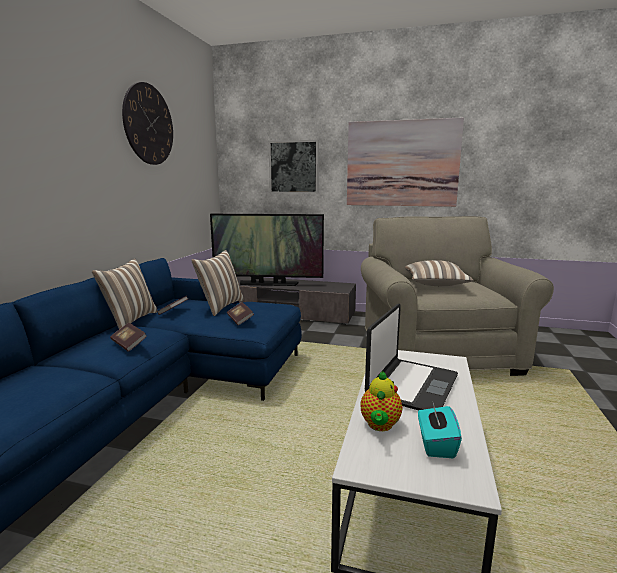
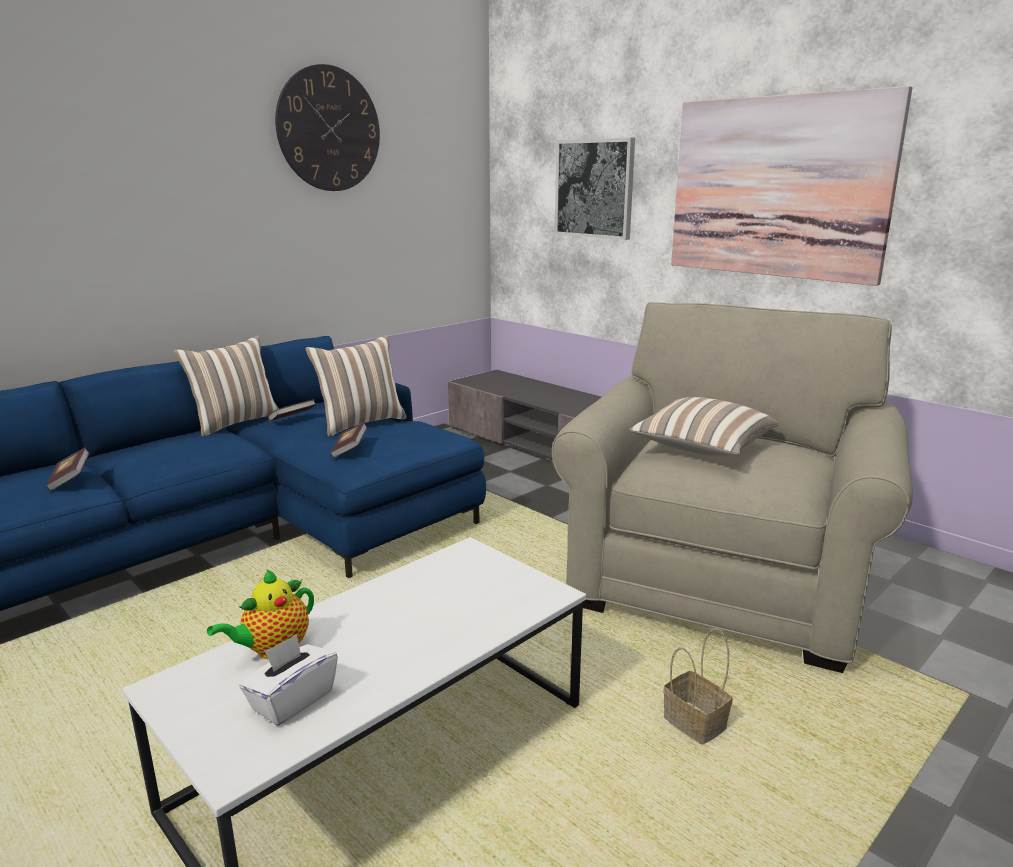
camera: 30 degrees right, 5 degrees up
book [110,323,147,352] -> book moved to [46,447,89,491]
television [210,214,324,286] -> none
laptop [365,304,458,410] -> none
turquoise tissue box [418,403,462,458] -> white tissue box [239,634,338,726]
none -> basket [663,628,733,745]

